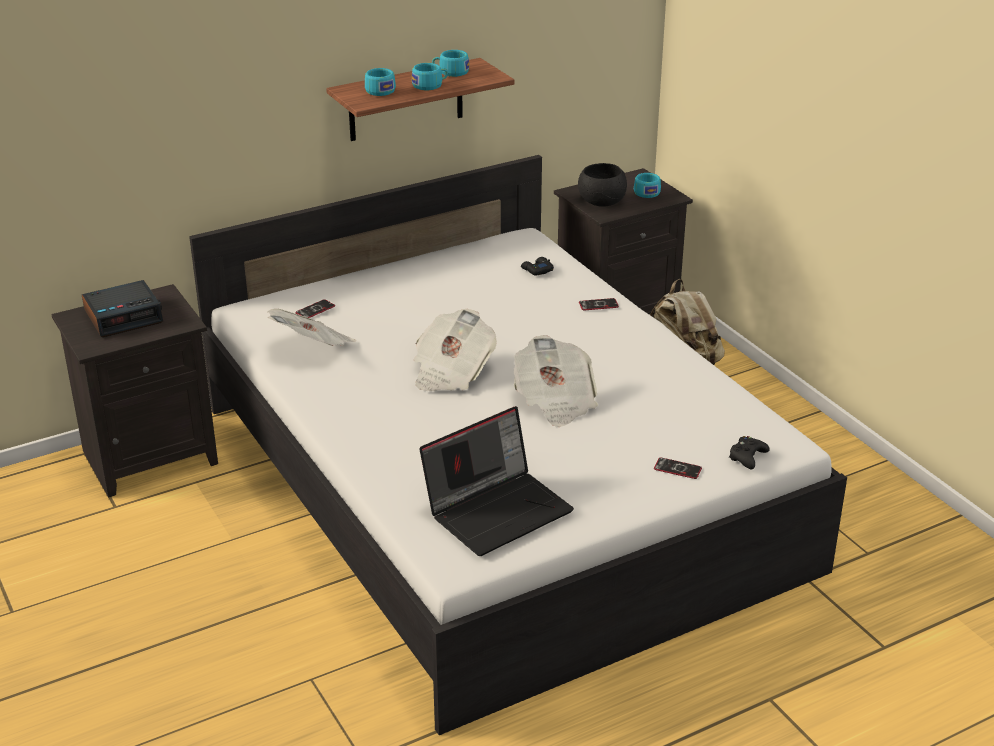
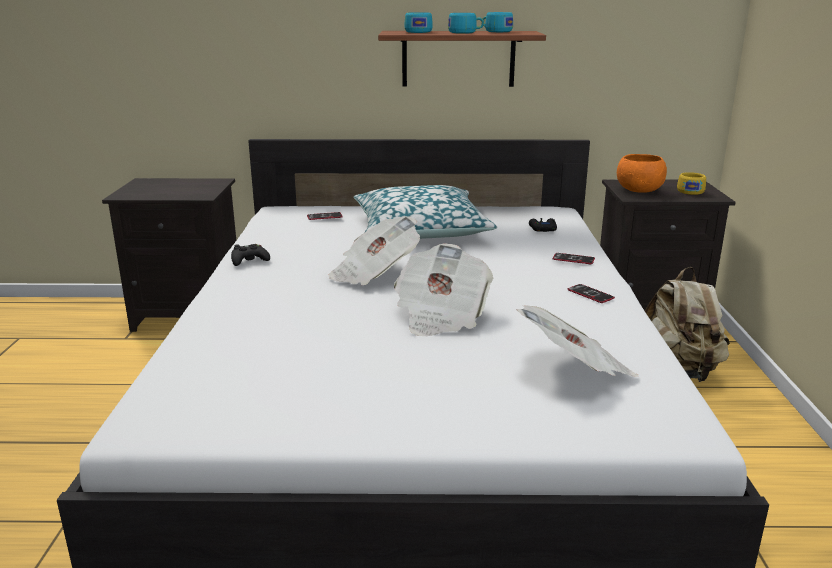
camera: 30 degrees right, 10 degrees down
alarm clock [82,280,163,337] -> none
newspaper [267,309,357,346] -> newspaper moved to [516,306,638,377]
laptop [419,406,574,556] -> none
black bowl [578,163,627,207] -> orange bowl [617,154,667,193]
turquoise cup [634,173,661,198] -> yellow cup [677,172,706,195]
phone [654,457,702,479] -> phone moved to [567,284,615,303]
black game controller [729,436,769,469] -> black game controller moved to [231,244,270,266]
none -> pillow [354,185,497,239]

